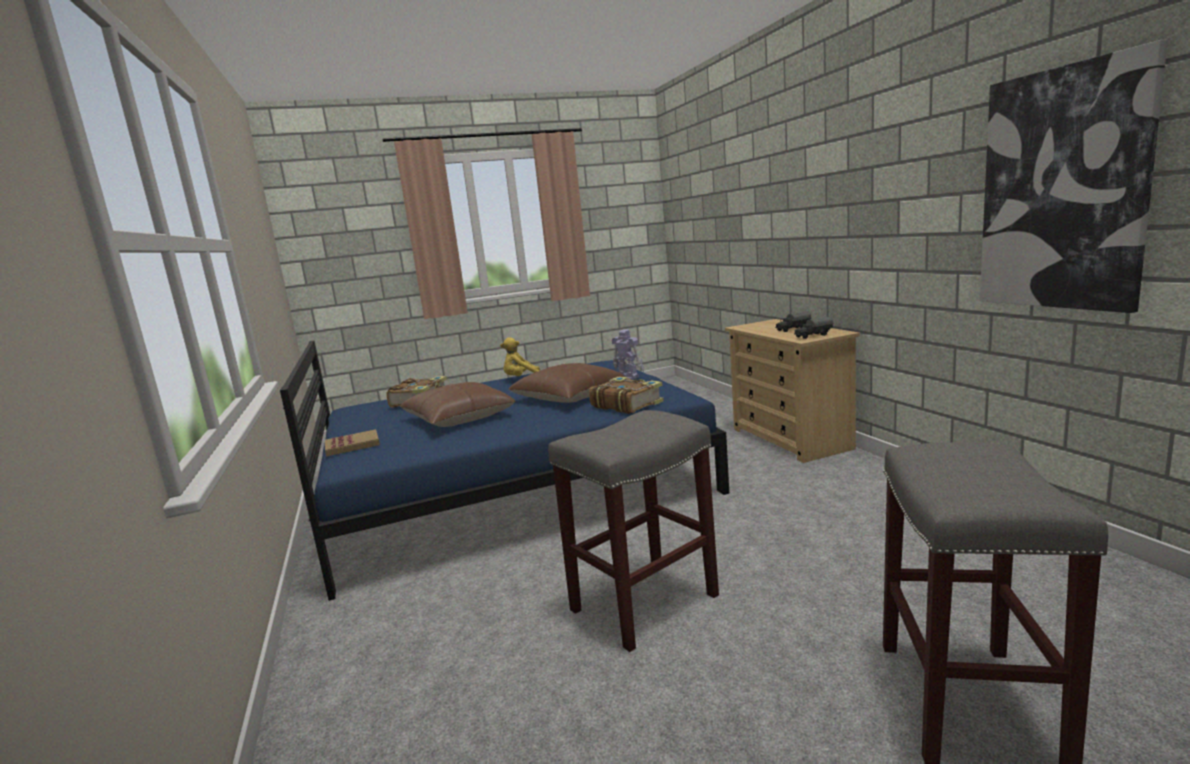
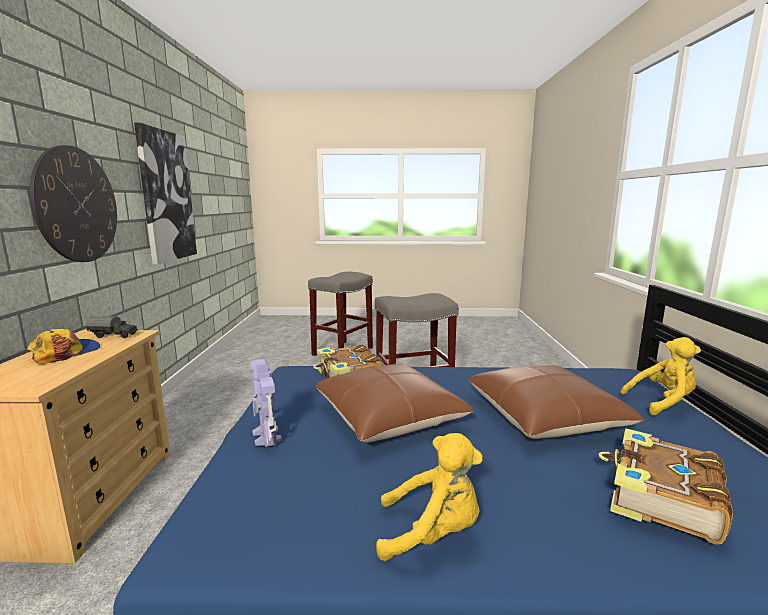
camera: 160 degrees left, 0 degrees up
book [325,429,380,457] -> yellow plush toy [621,337,701,415]
toy truck [775,311,811,332] -> cap [28,329,100,364]
none -> wall clock [30,145,117,262]

